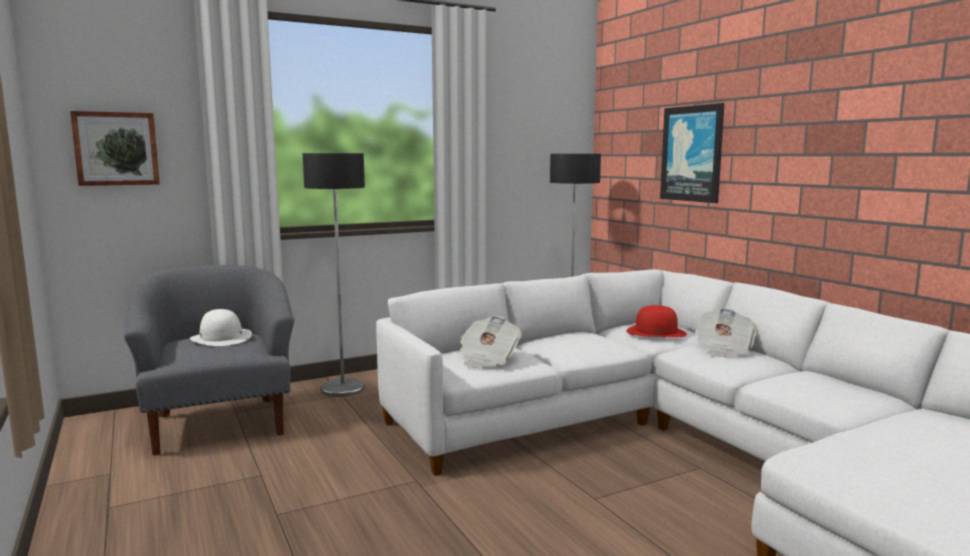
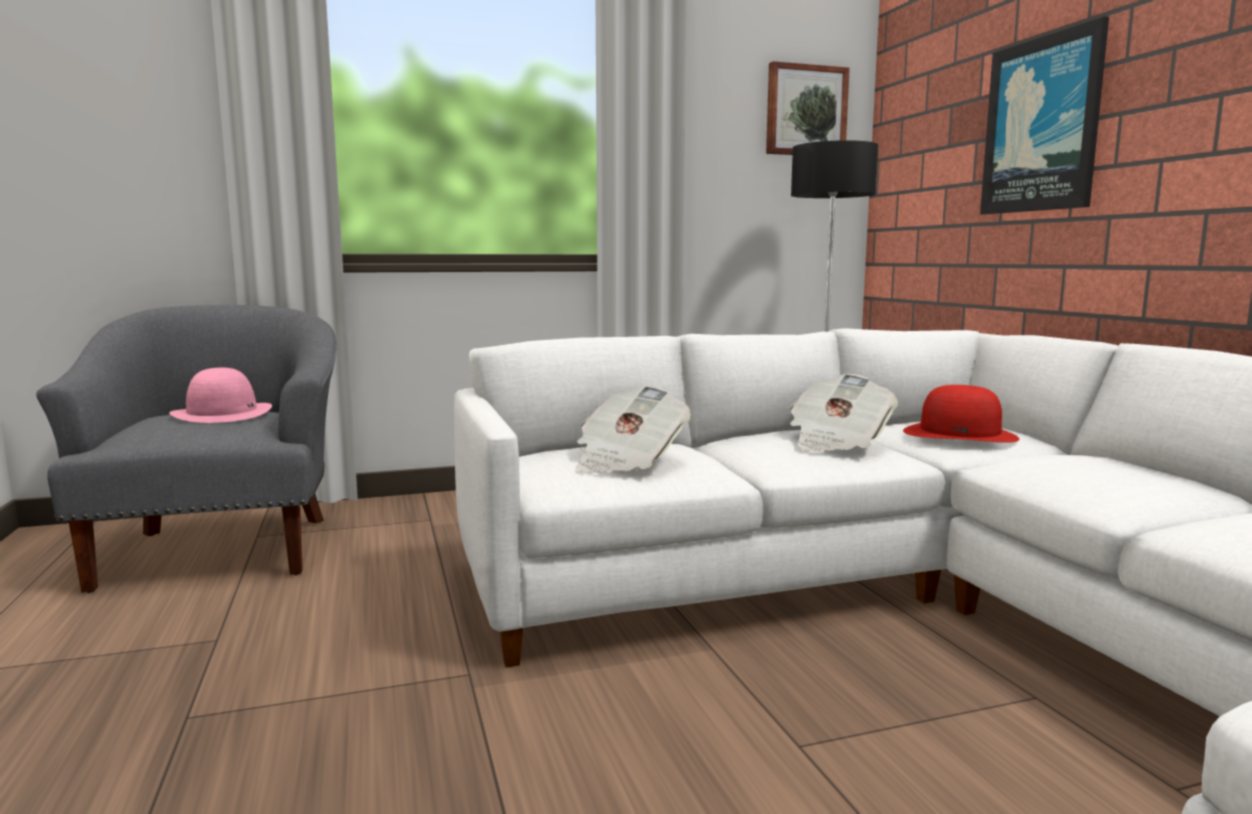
camera: 10 degrees right, 0 degrees up
picture [70,111,160,186] -> picture moved to [766,61,850,155]
white hat [190,309,252,346] -> pink hat [169,368,272,423]
floor lamp [303,153,365,397] -> none
newspaper [694,308,757,357] -> newspaper moved to [790,374,898,452]

